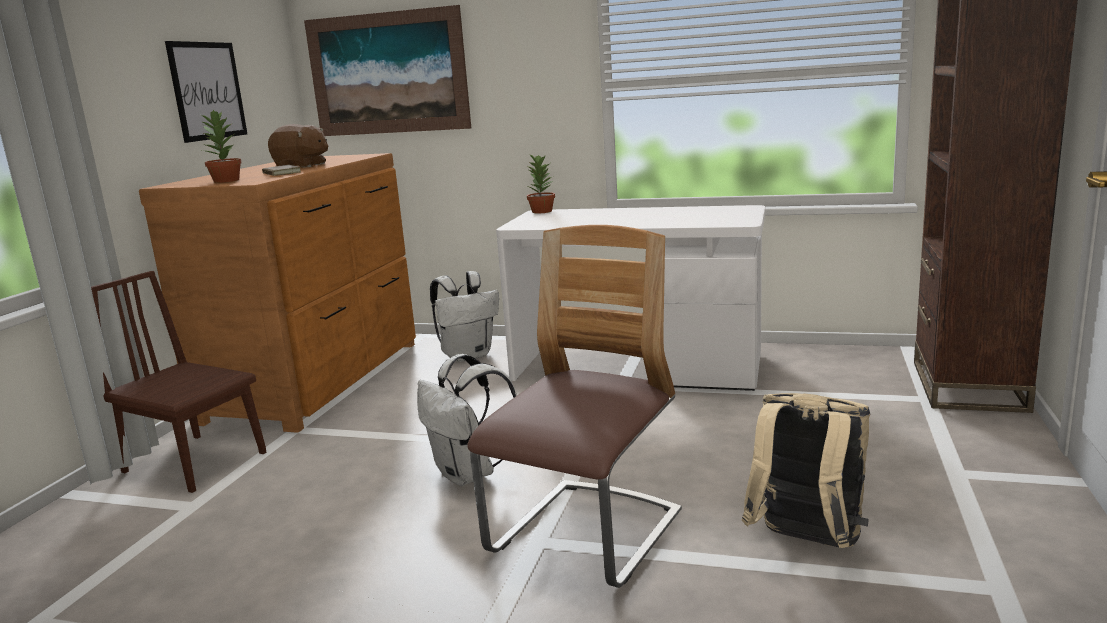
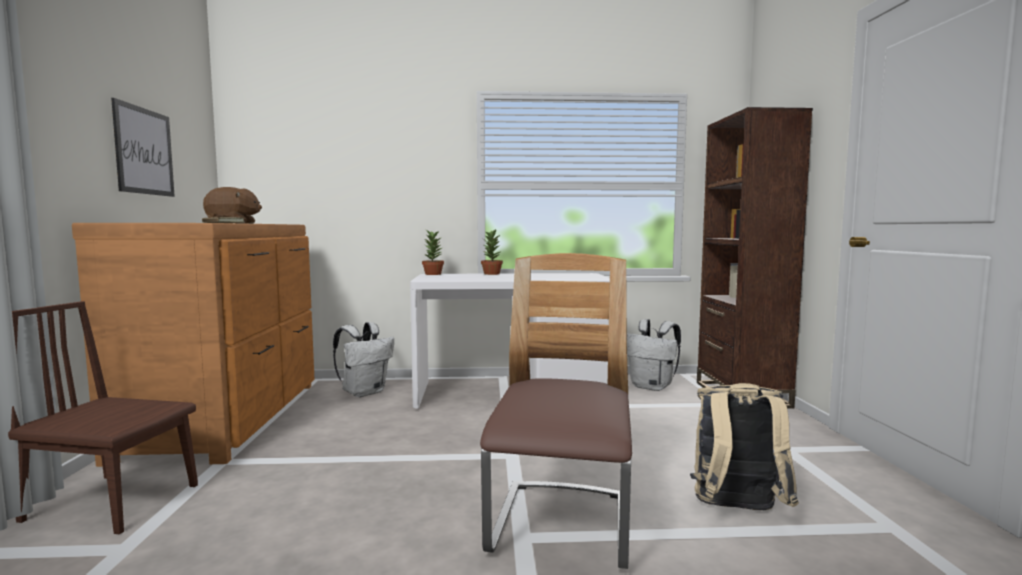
camera: 20 degrees left, 10 degrees down
potted plant [202,110,242,183] -> potted plant moved to [481,230,503,275]
picture [304,5,471,136] -> none
white backpack [417,354,517,486] -> white backpack moved to [627,319,681,391]

